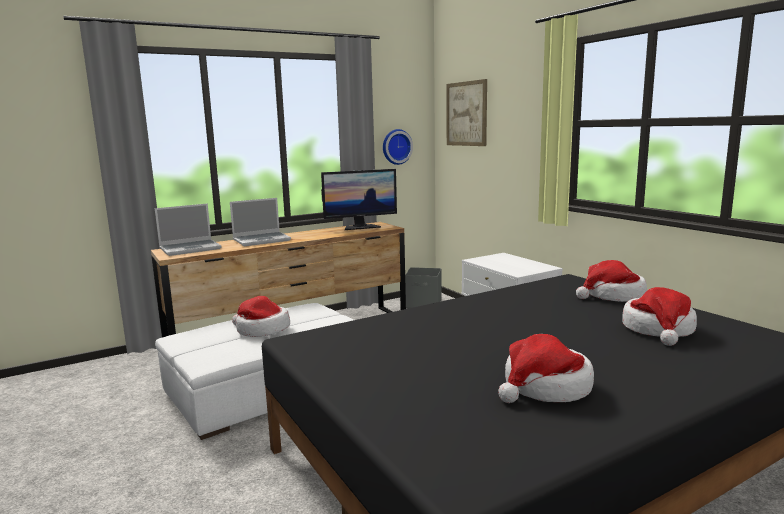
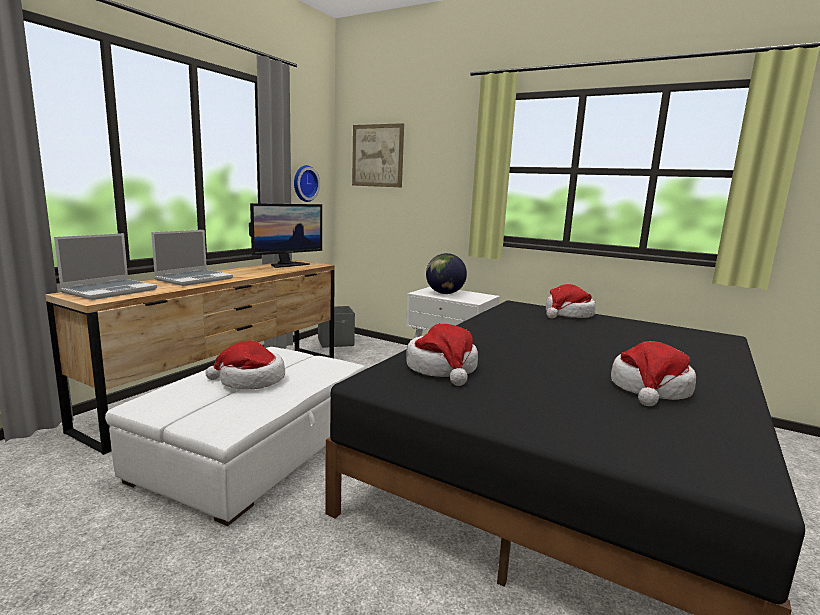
camera: 30 degrees left, 0 degrees up
hat [622,287,697,346] -> hat moved to [406,324,478,386]
none -> globe [426,253,467,294]

